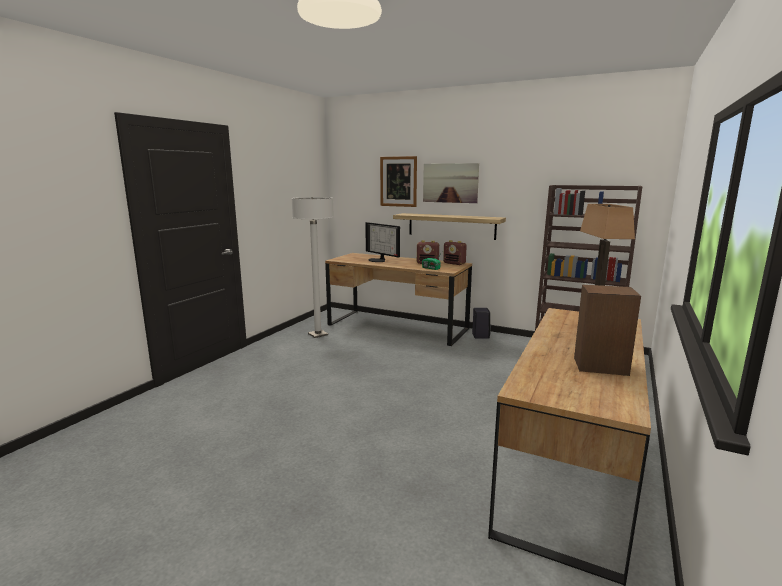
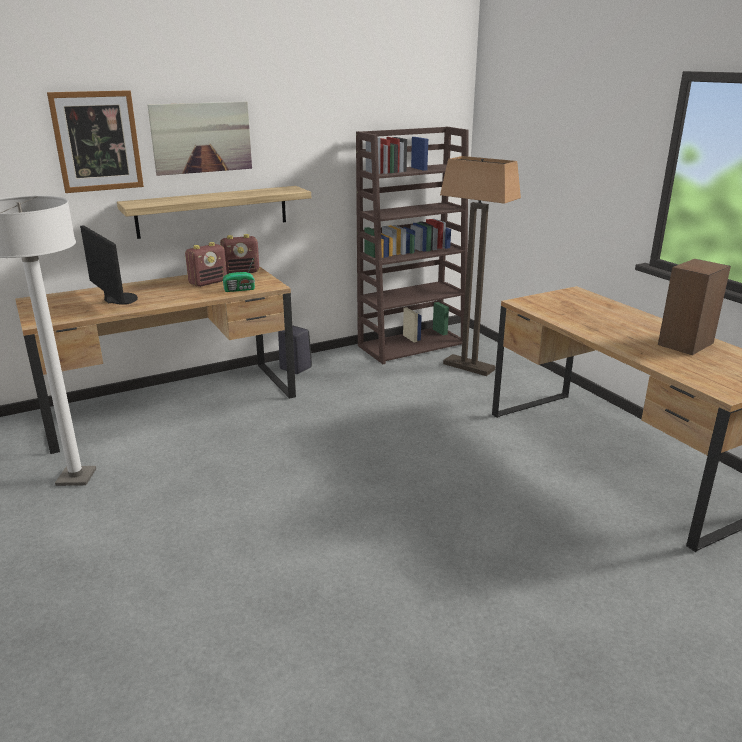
camera: 55 degrees left, 10 degrees up
monitor [365,222,400,262] -> monitor turned 120 degrees counterclockwise [80,225,138,305]

